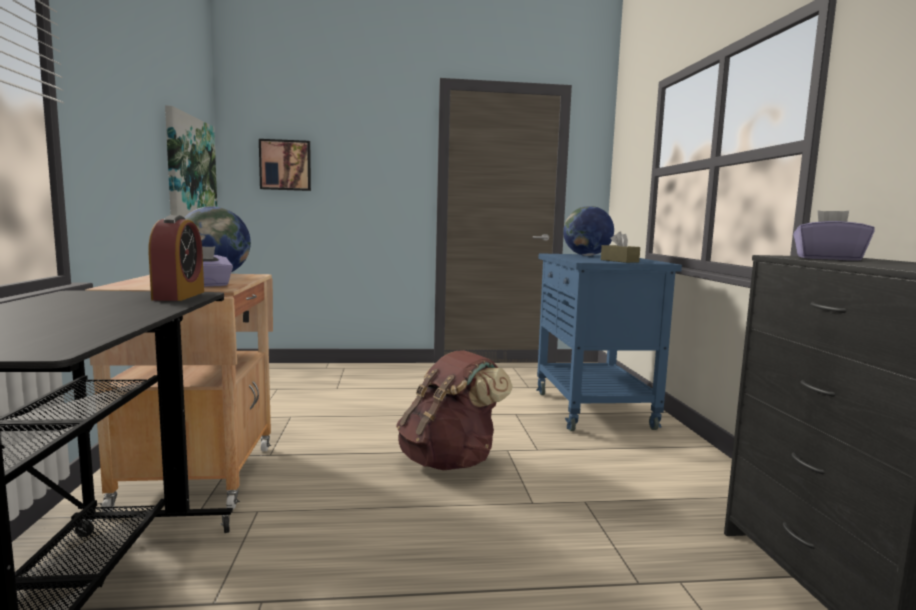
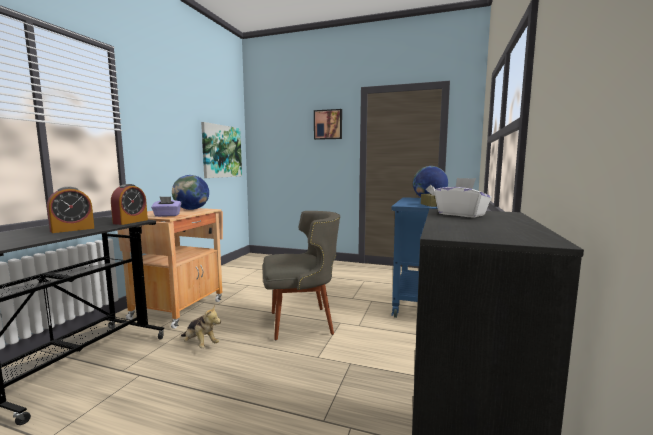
camera: 25 degrees right, 0 degrees up
picture [259,139,311,191] -> picture moved to [314,109,342,140]
brown backpack [396,350,513,470] -> grey chair [262,211,340,340]
purple tissue box [793,211,875,261] -> white tissue box [434,178,492,217]
none -> alarm clock [47,186,94,233]
none -> plush toy [181,305,221,348]

